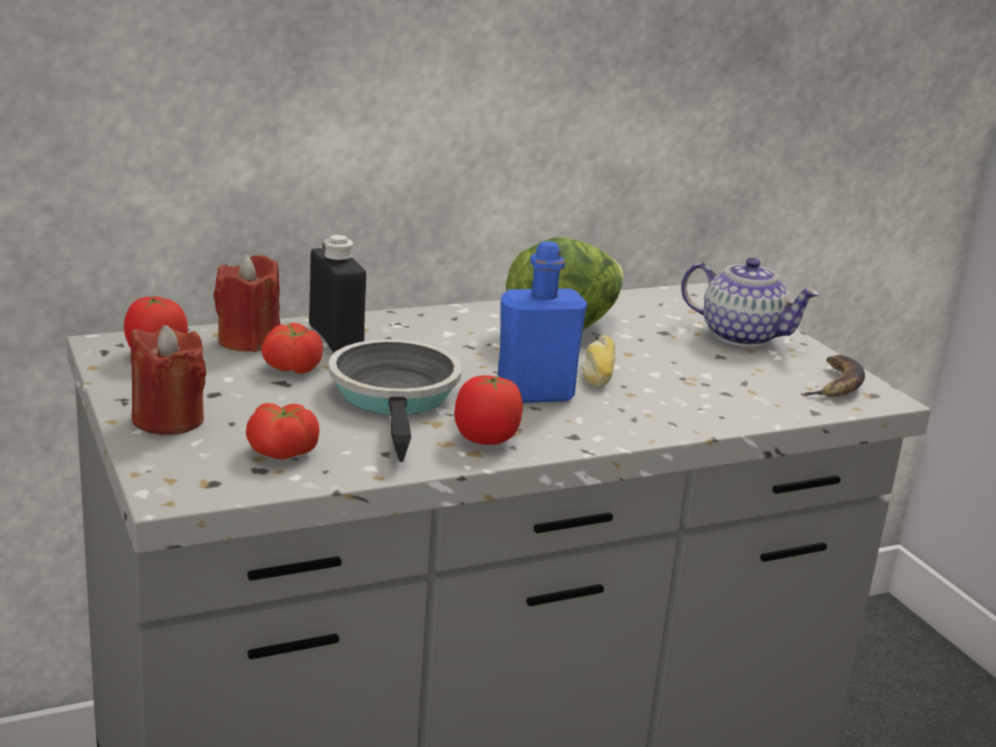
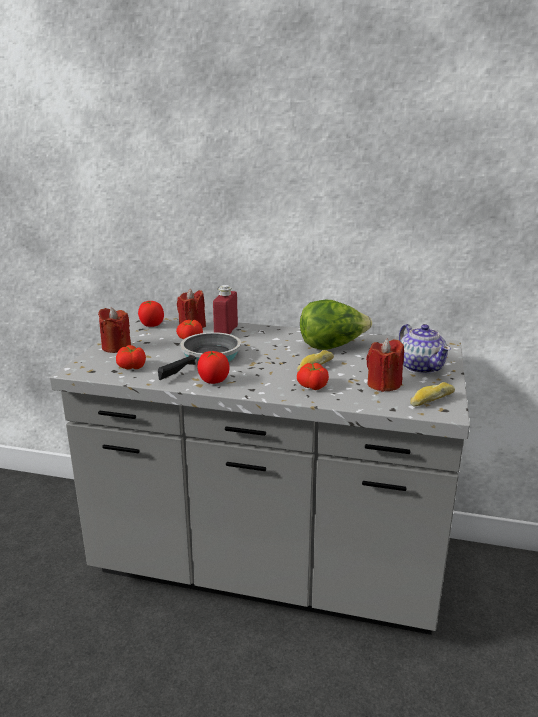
camera: 40 degrees right, 0 degrees up
black bottle [309,235,366,353] -> red bottle [213,285,238,334]
blue bottle [497,241,587,403] -> none
banana [801,355,865,397] -> bread [410,382,455,407]
none -> tomato [297,363,329,390]
none -> red candle [366,339,404,392]

